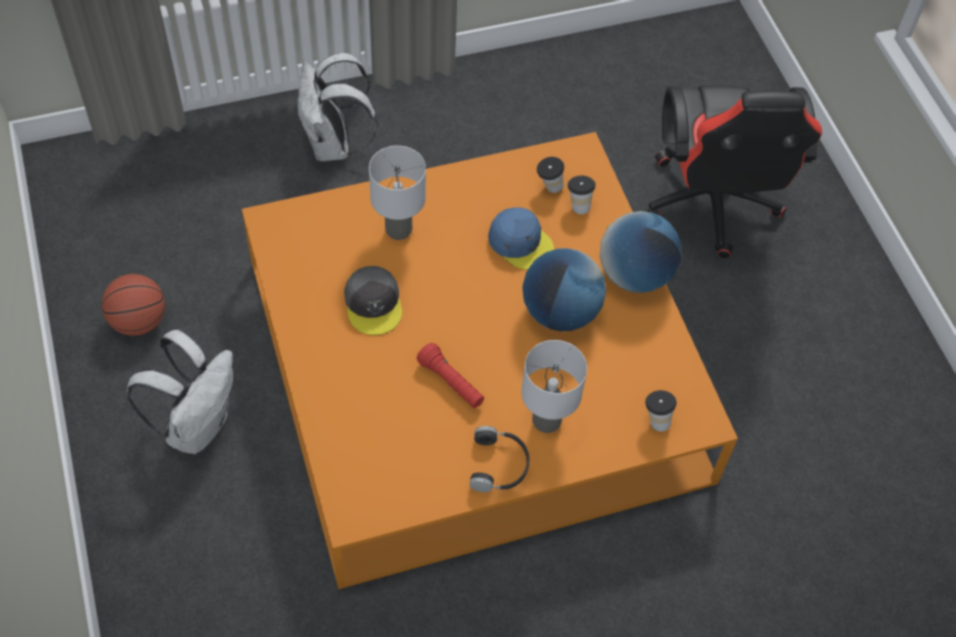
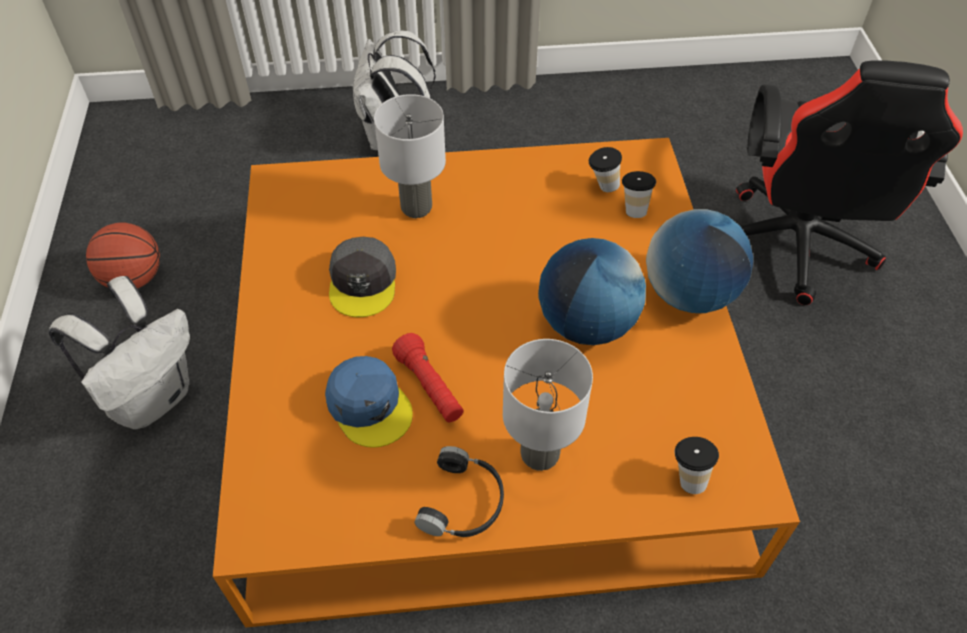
camera: 15 degrees right, 5 degrees down
blue cap [488,207,554,270] -> blue cap moved to [325,356,413,448]

